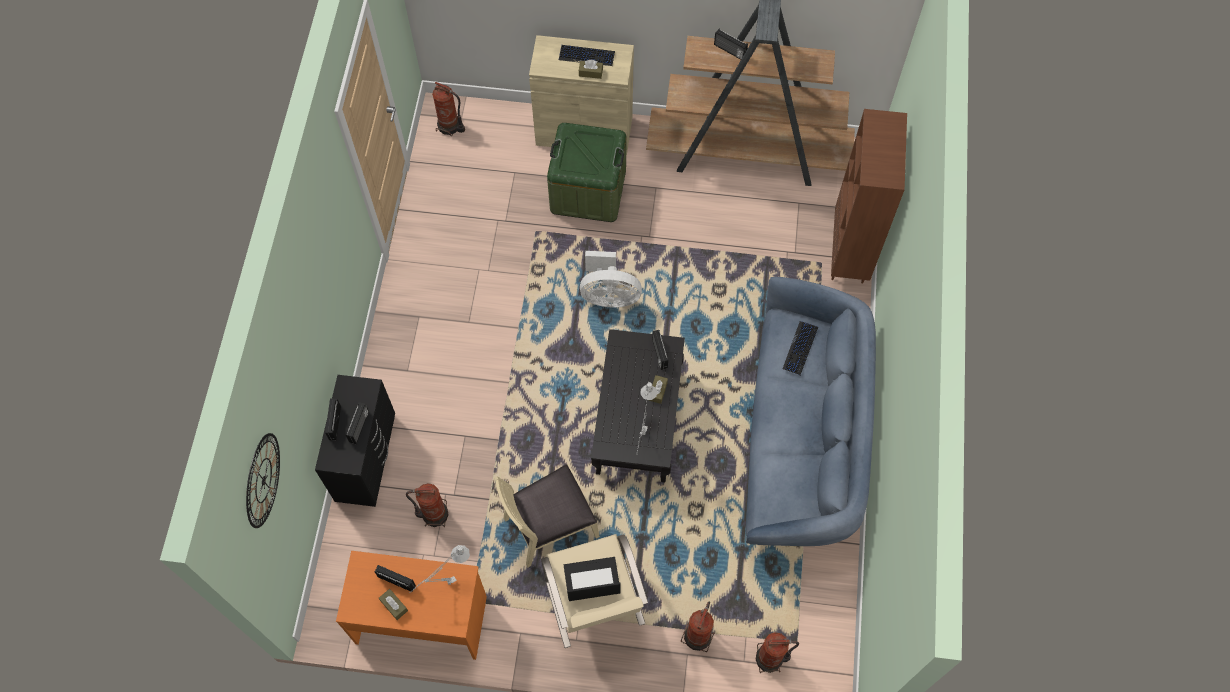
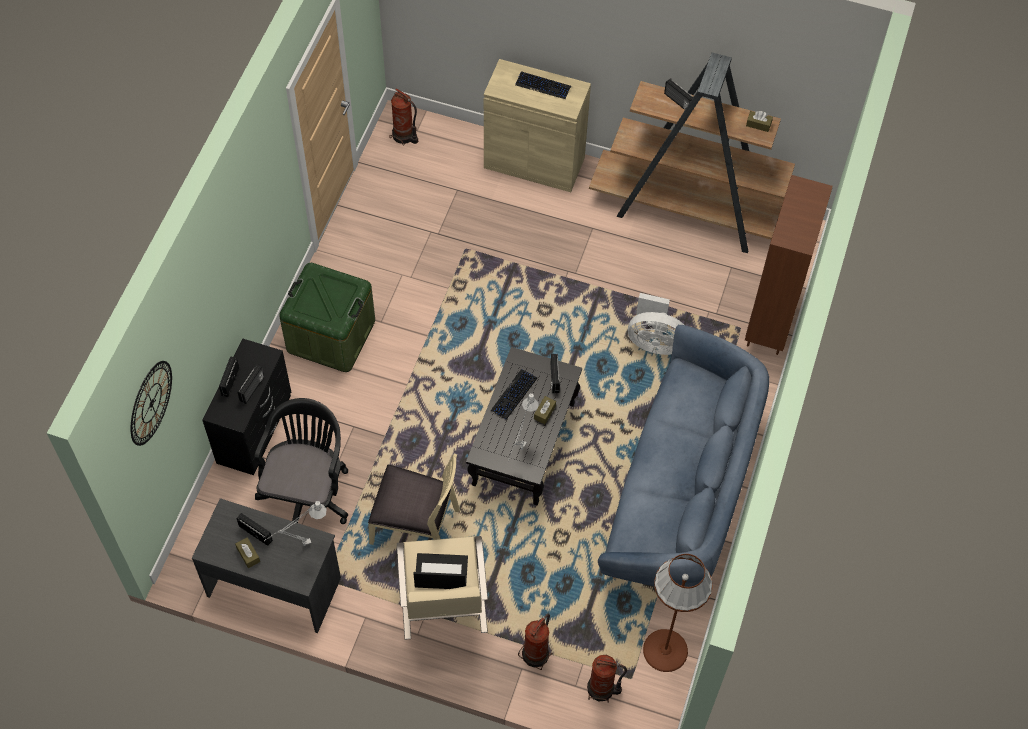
camera: 10 degrees right, 5 degrees down
orange desk [336,551,487,660] -> grey desk [192,498,341,633]
fire extinguisher [406,483,449,527] -> black office chair [254,398,348,524]
beige chair [494,464,600,568] -> beige chair turned 150 degrees counterclockwise [368,453,460,545]
green storage box [547,123,627,222] -> green storage box moved to [279,263,375,372]
brown tissue box [579,60,603,79] -> brown tissue box moved to [746,111,773,132]
white fan [580,251,642,307] -> white fan moved to [628,293,684,355]
keyboard [783,321,818,375] -> keyboard moved to [491,369,537,420]
none -> brown floor lamp [643,554,713,672]

